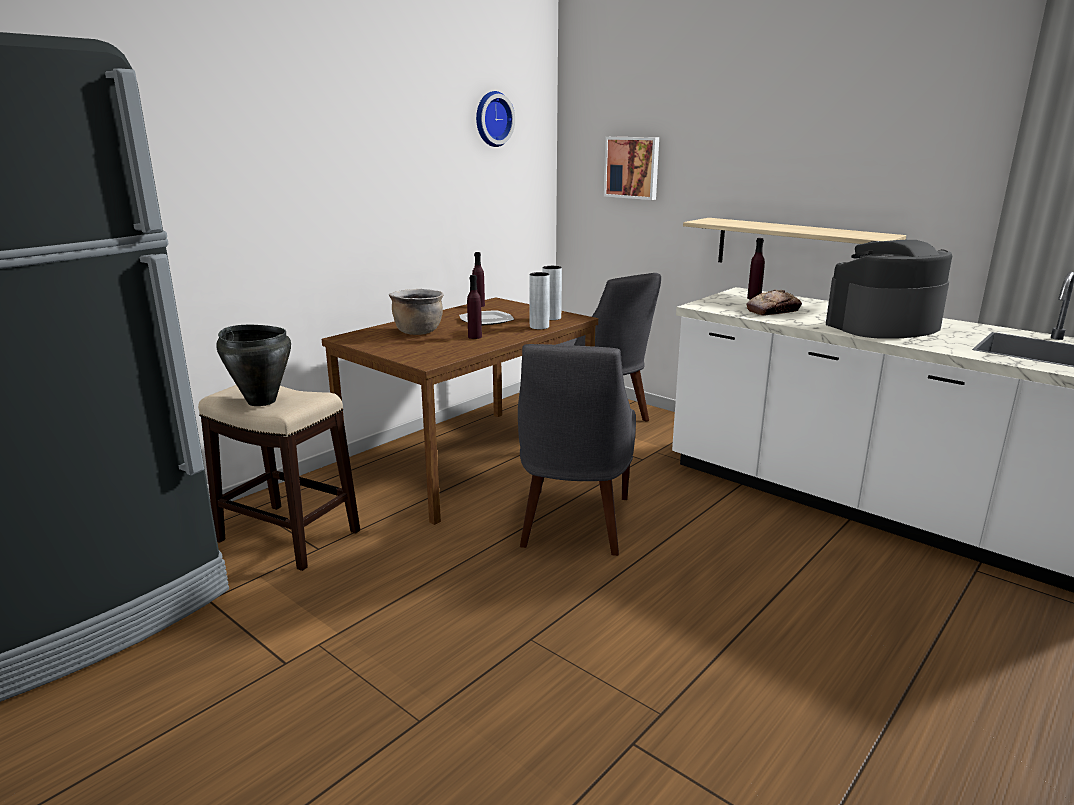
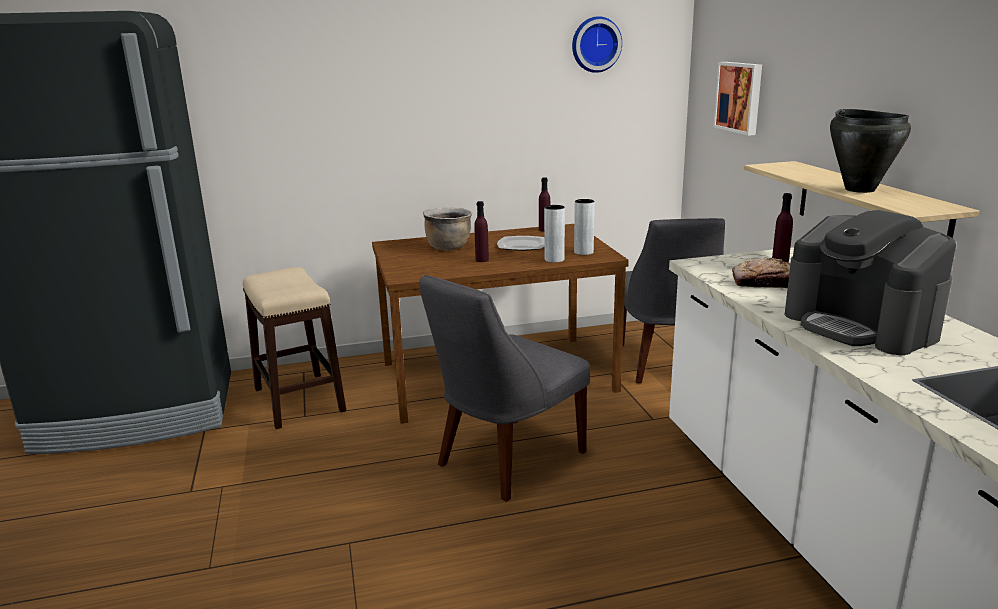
camera: 35 degrees right, 0 degrees up
black cooking pot [216,325,291,406] -> black cooking pot moved to [830,109,911,193]
coffee machine [826,240,952,339] -> coffee machine turned 135 degrees counterclockwise [785,210,956,355]

